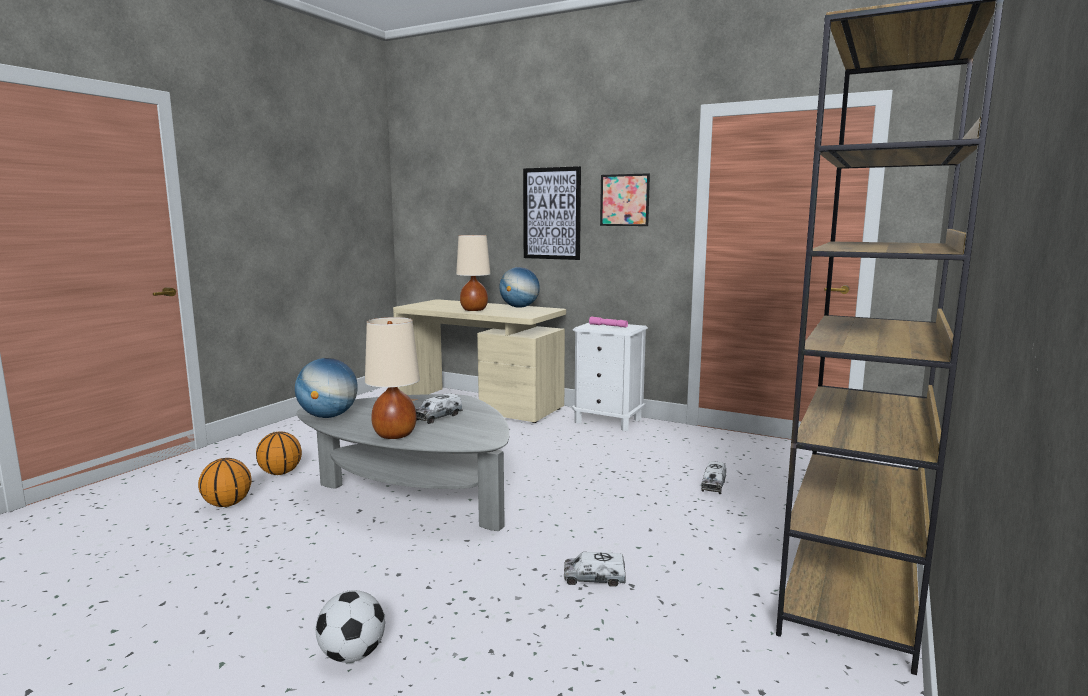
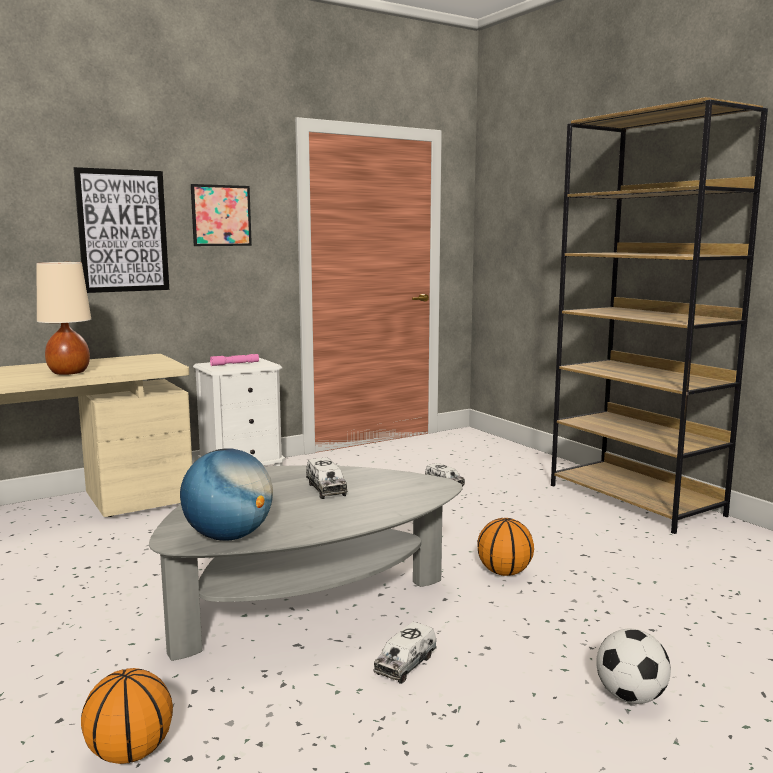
camera: 60 degrees left, 0 degrees up
basketball [256,432,302,475] -> basketball moved to [477,518,534,576]
beige table lamp [365,317,420,439] -> none
globe [499,267,540,308] -> none
toy truck [564,552,626,587] -> toy truck moved to [373,622,437,684]

